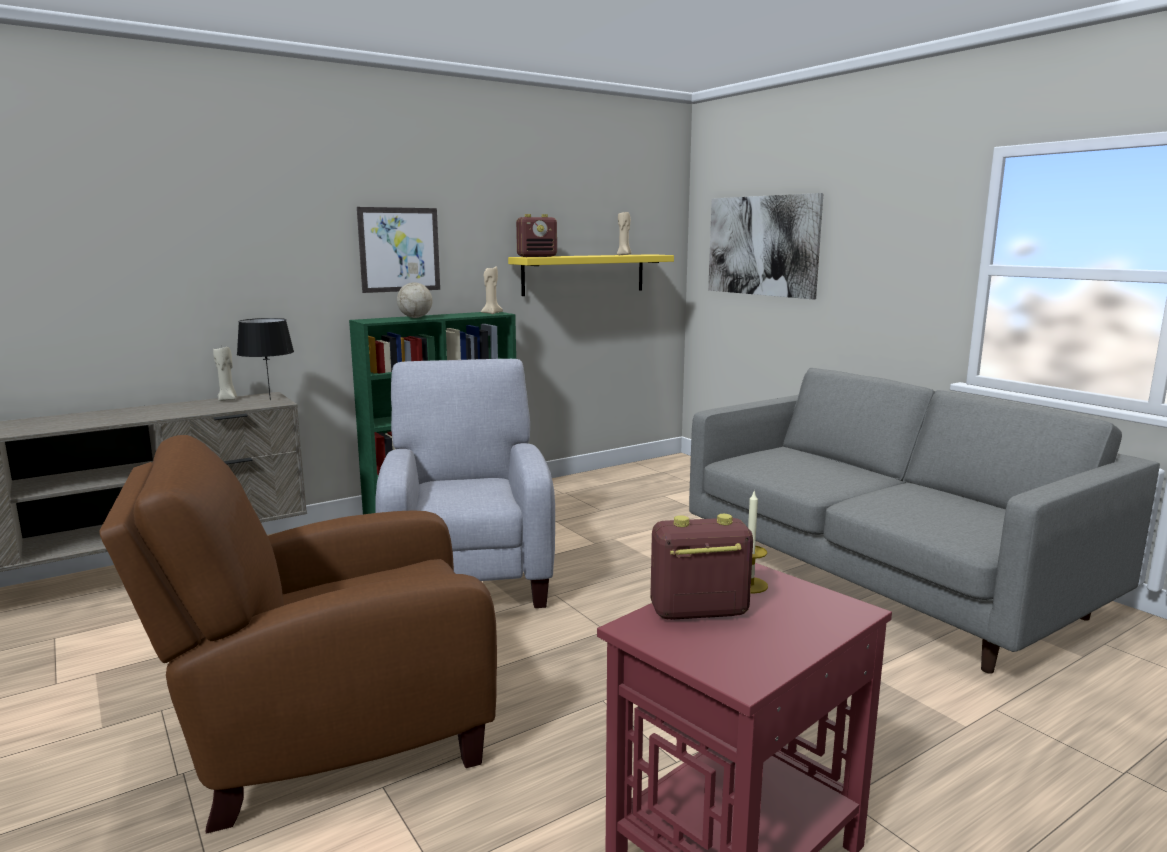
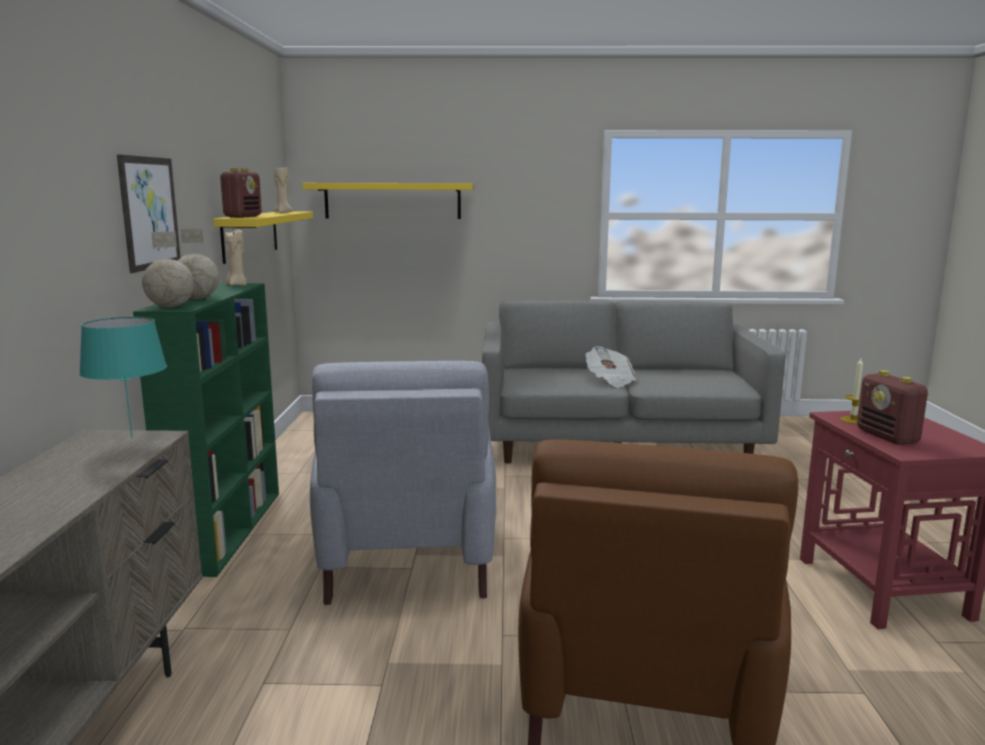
camera: 55 degrees left, 0 degrees up
beige candle [213,345,237,401] -> none
black table lamp [237,318,294,400] -> turquoise table lamp [79,317,167,438]
grey armchair [375,359,555,608] -> grey armchair turned 120 degrees counterclockwise [310,361,496,605]
radio [650,514,753,620] -> radio turned 45 degrees counterclockwise [857,370,929,445]
picture [708,193,823,300] -> yellow shelf [302,183,474,219]
none -> globe [142,232,194,307]
none -> newspaper [585,346,637,388]

